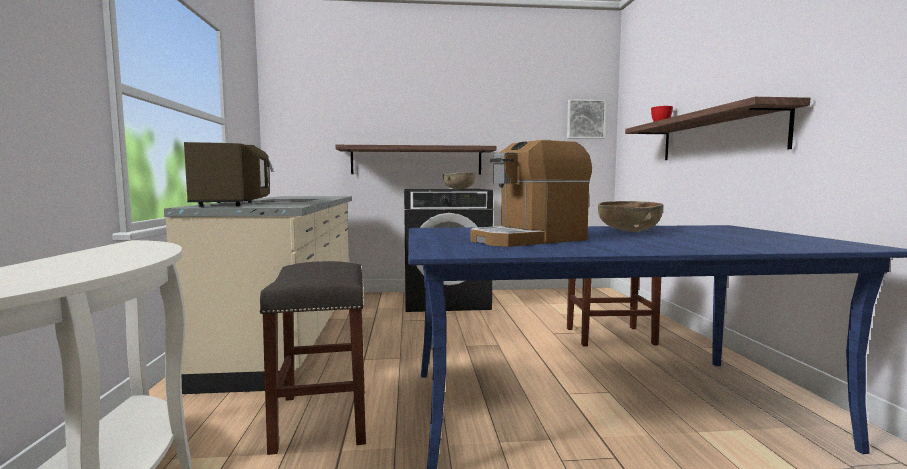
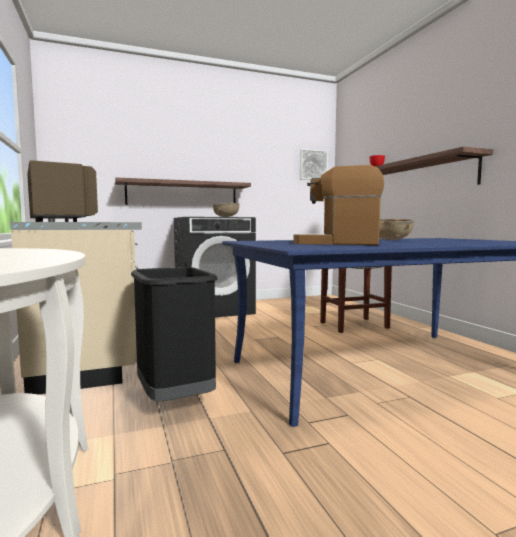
camera: 15 degrees left, 0 degrees up
grey stool [259,261,366,455] -> black trash can [131,267,217,401]
coffee machine [471,140,592,247] -> coffee machine turned 60 degrees clockwise [293,165,384,245]

